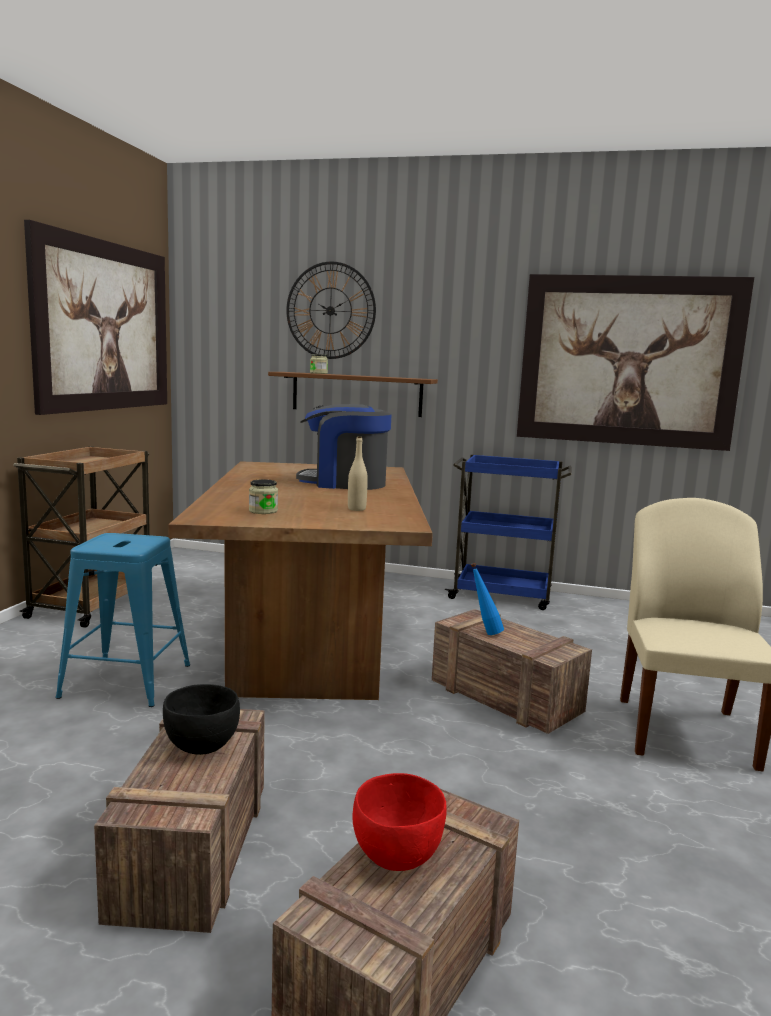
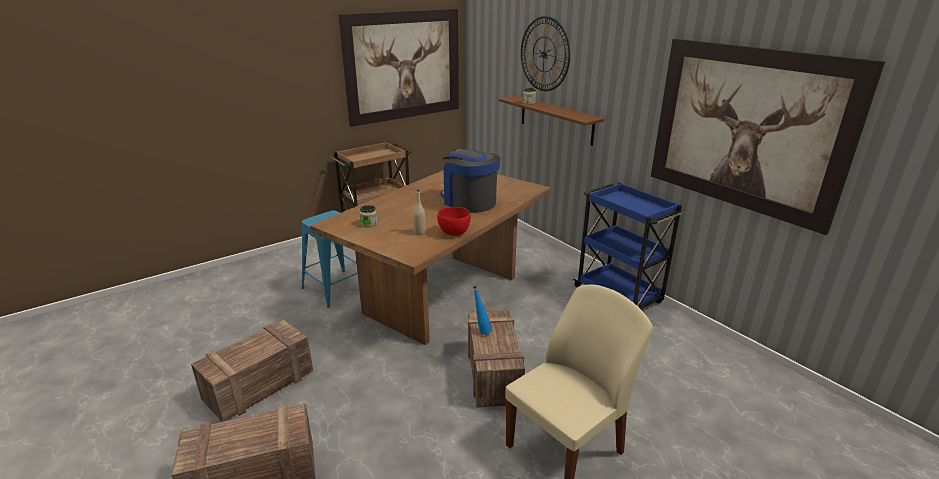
camera: 40 degrees right, 15 degrees up
black bowl [163,684,240,755] -> none
red bowl [353,773,447,871] -> red bowl moved to [437,207,471,236]

